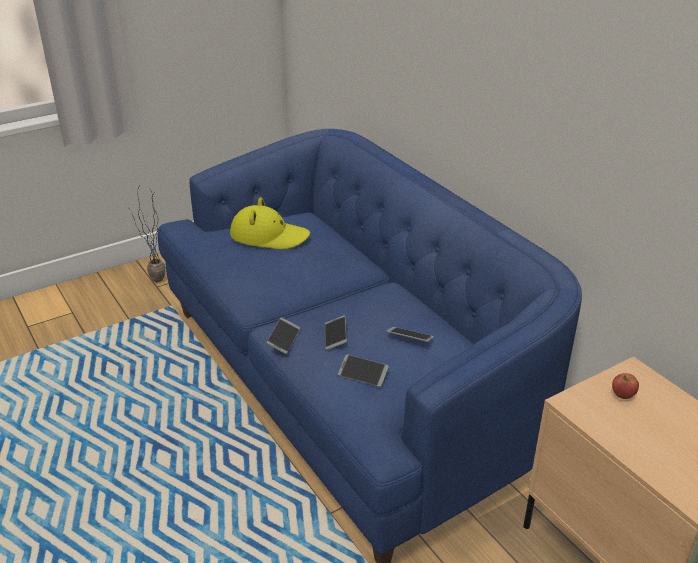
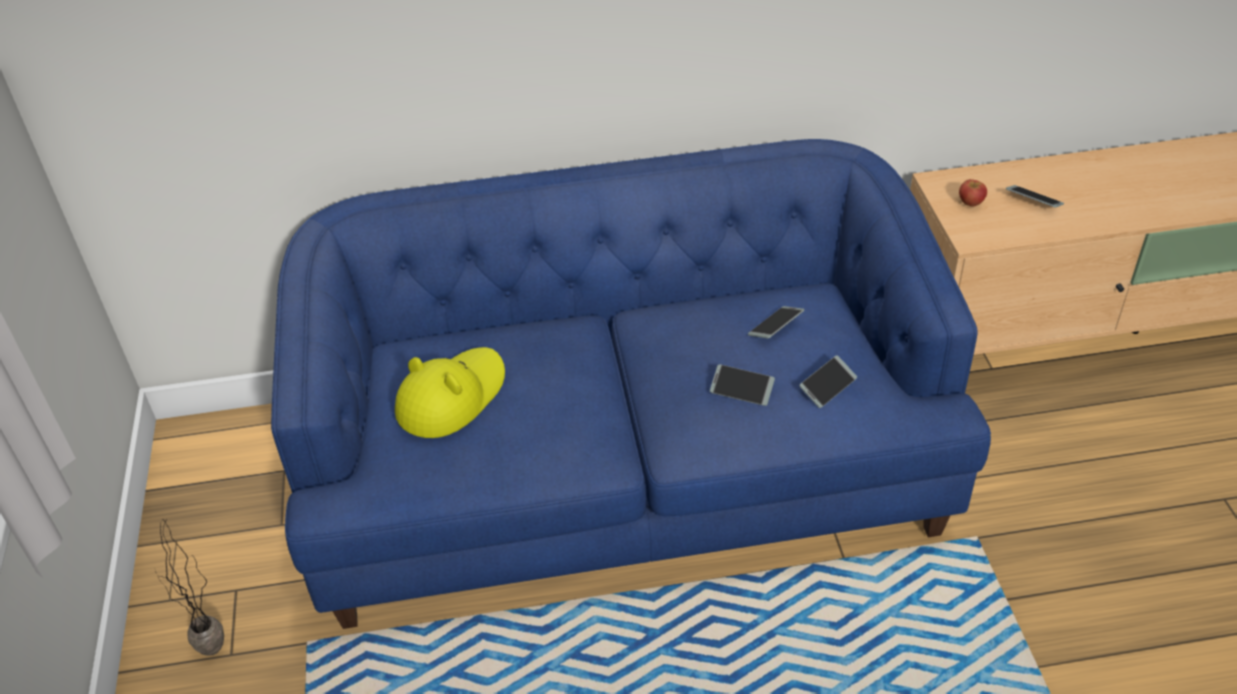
camera: 65 degrees left, 10 degrees up
phone [266,317,300,354] -> phone moved to [1006,185,1064,208]

